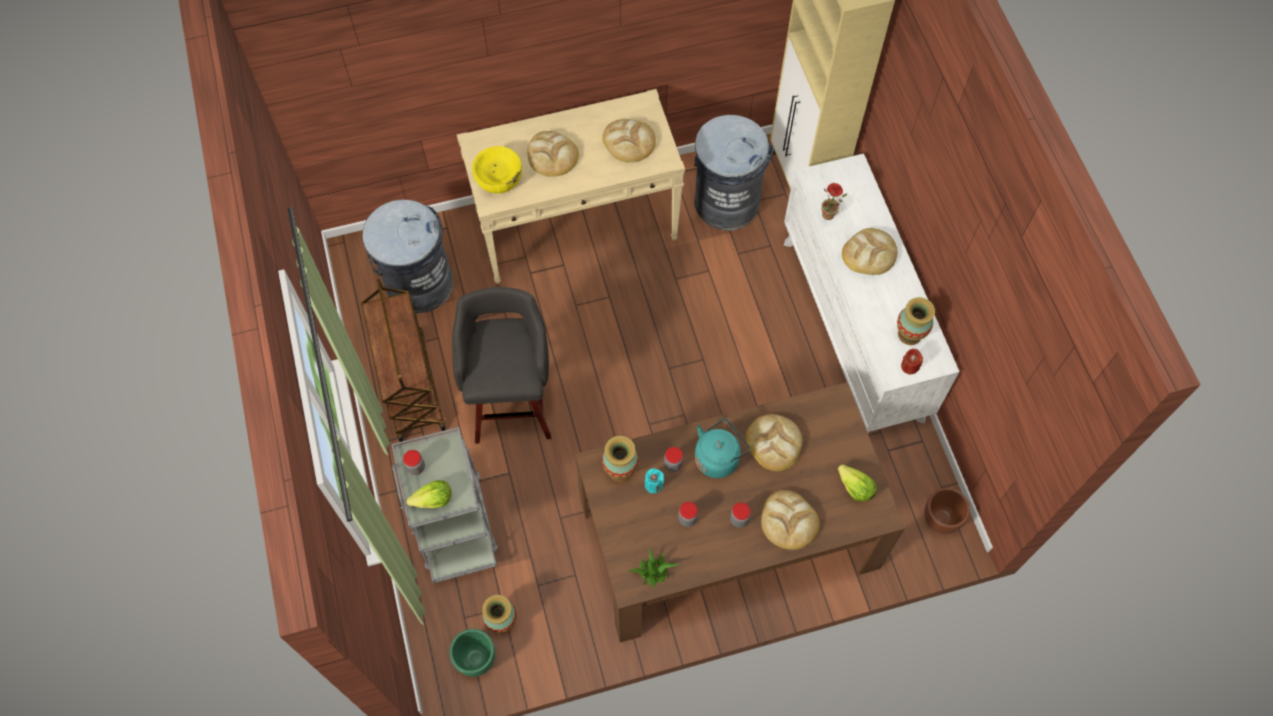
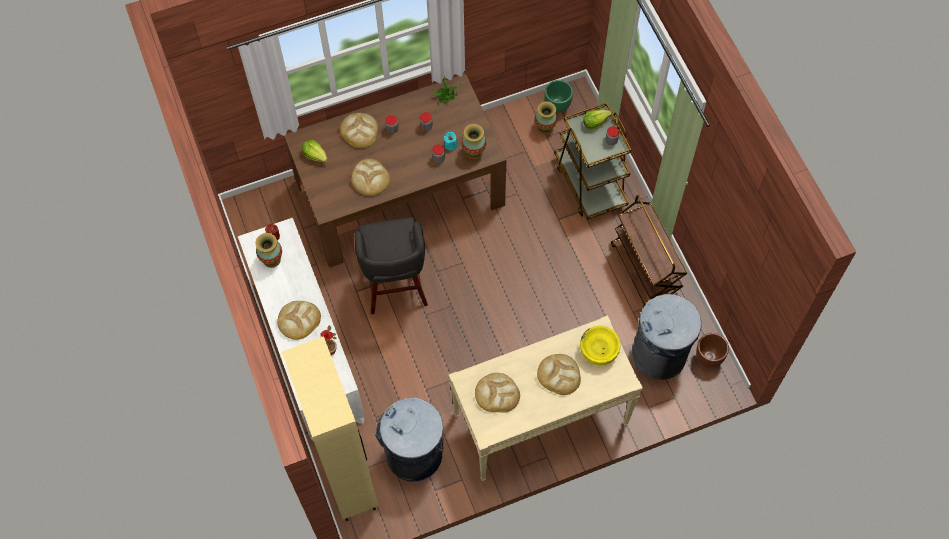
camera: 175 degrees right, 0 degrees up
grey cart [391,427,498,583] -> brown cart [554,102,631,220]
grey stool [452,287,551,444] -> grey stool moved to [355,217,428,315]
turquoise kettle [695,419,750,478] -> none
brown planter [924,488,970,534] -> brown planter moved to [696,333,729,367]

